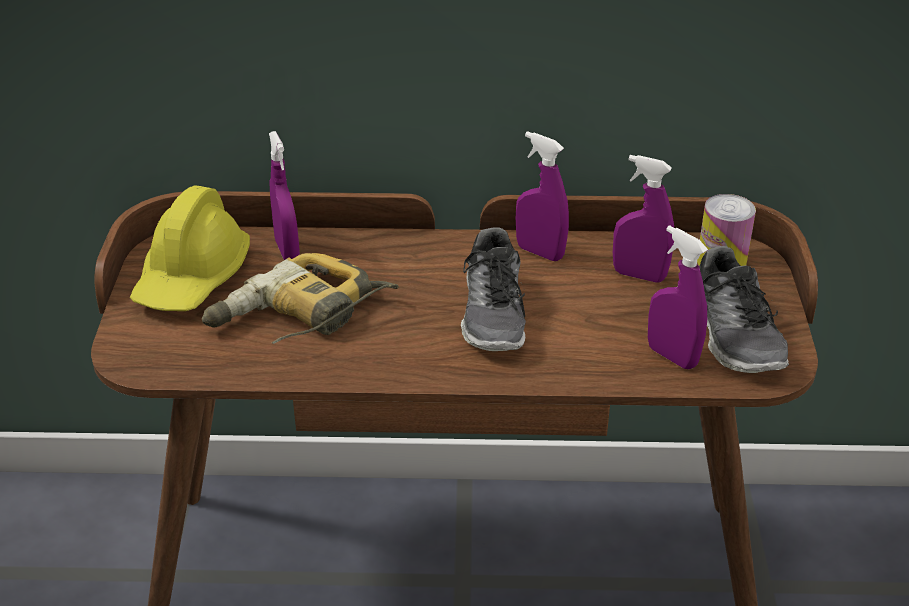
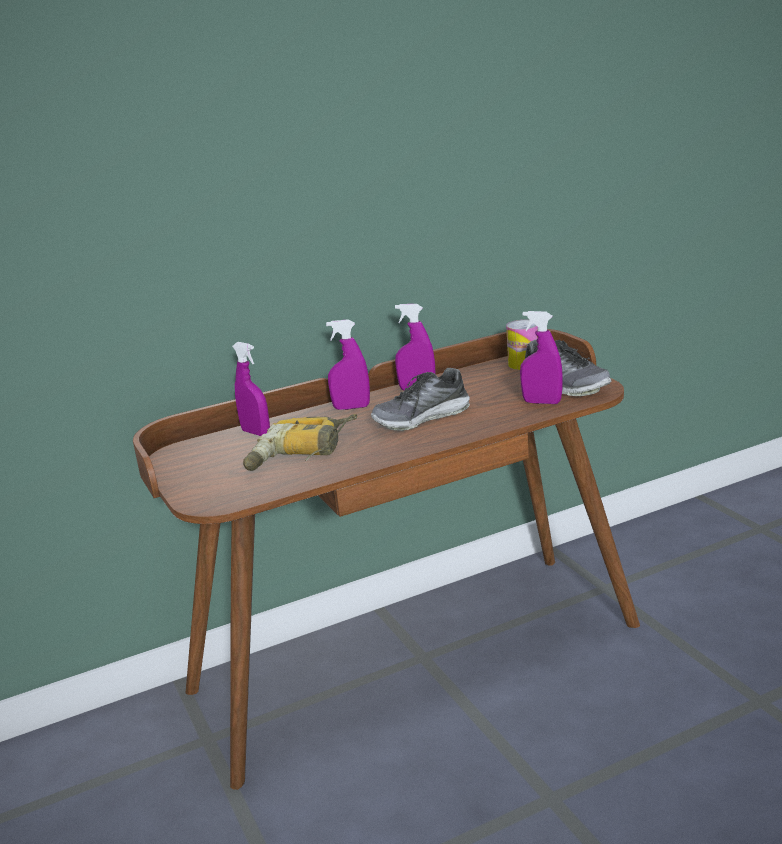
camera: 25 degrees left, 15 degrees down
yellow hard hat [130,186,250,311] -> none
shoe [461,227,526,351] -> shoe turned 90 degrees clockwise [371,368,470,431]
purple spray bottle [613,155,674,283] -> purple spray bottle moved to [326,319,370,410]

